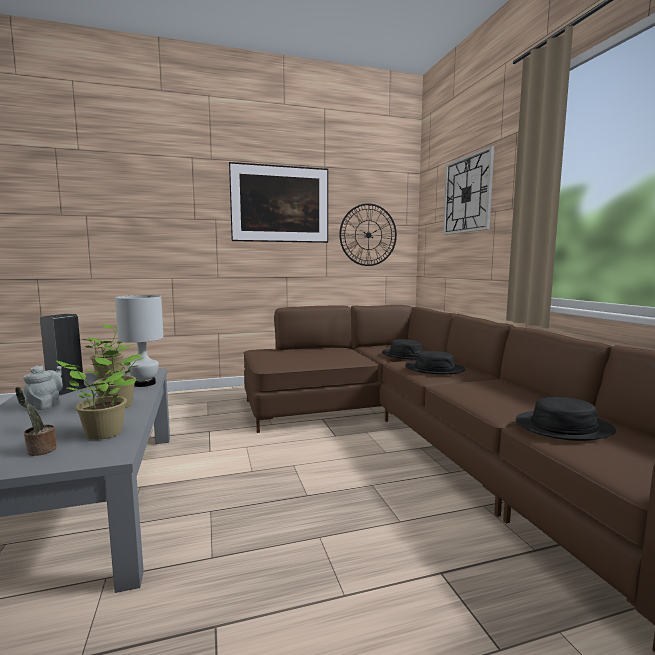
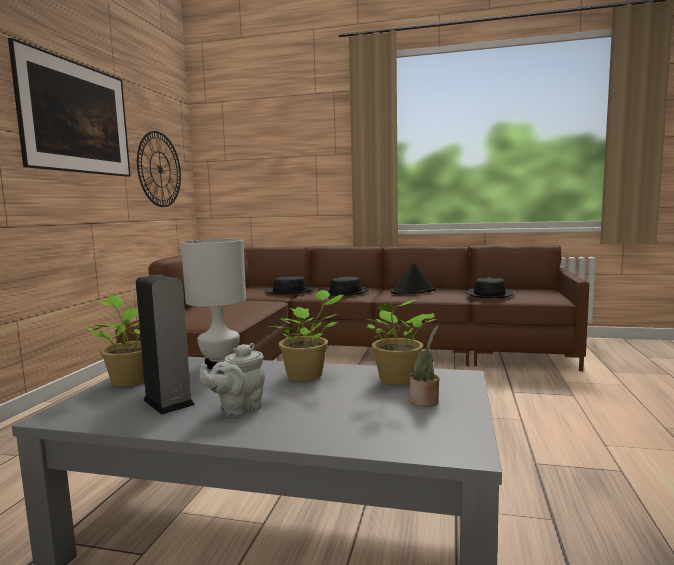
camera: 60 degrees left, 0 degrees up
grey teapot [23,365,63,410] -> grey teapot turned 75 degrees counterclockwise [199,343,265,417]
wall clock [443,146,494,235] -> none
none -> black hat [391,263,436,294]

